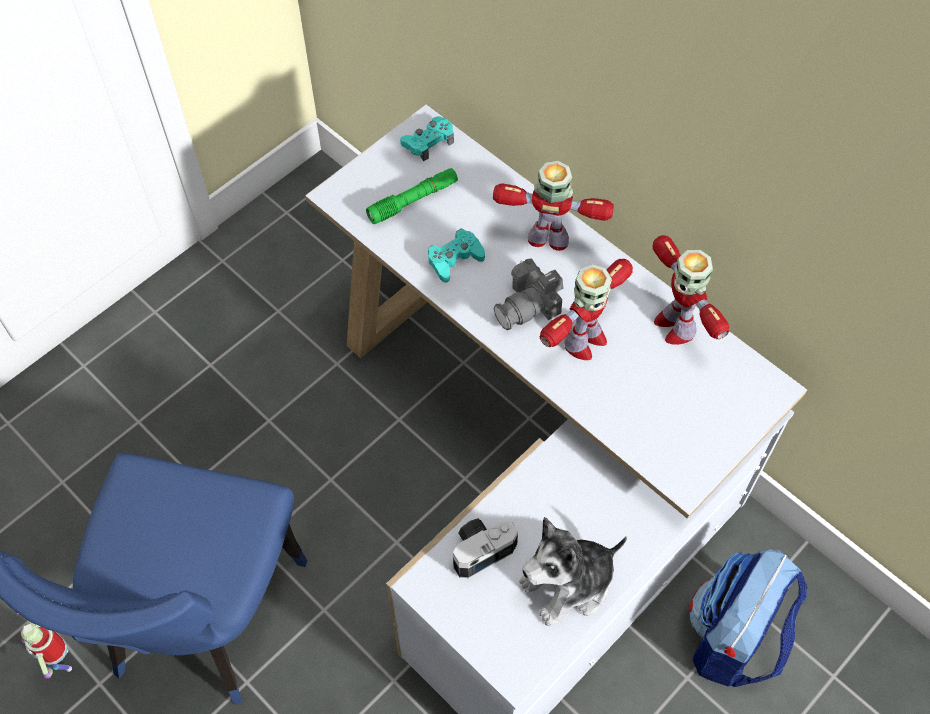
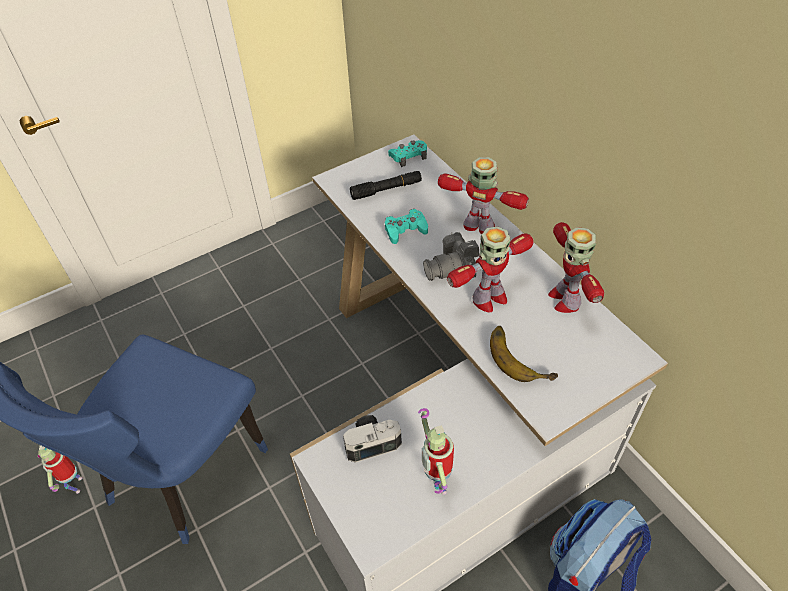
camera: 15 degrees right, 10 degrees down
green flashlight [366,168,458,224] -> black flashlight [350,171,422,200]
plush toy [519,517,627,626] -> toy robot [418,408,454,495]
none -> banana [490,326,558,382]

